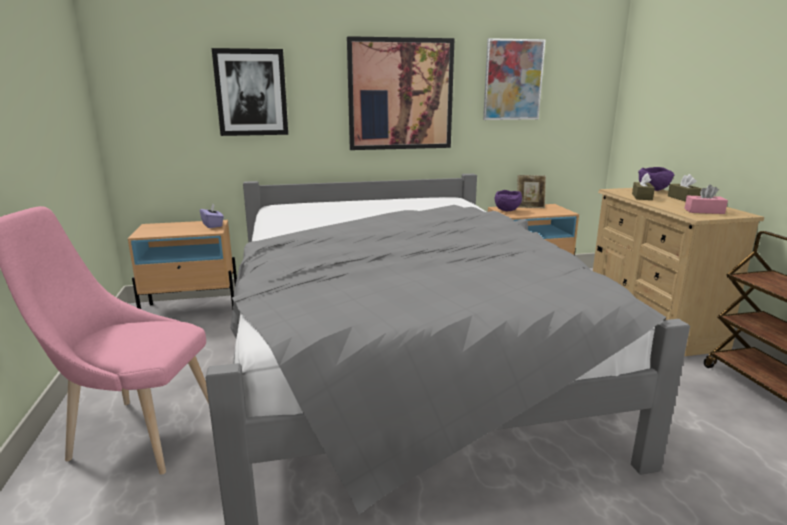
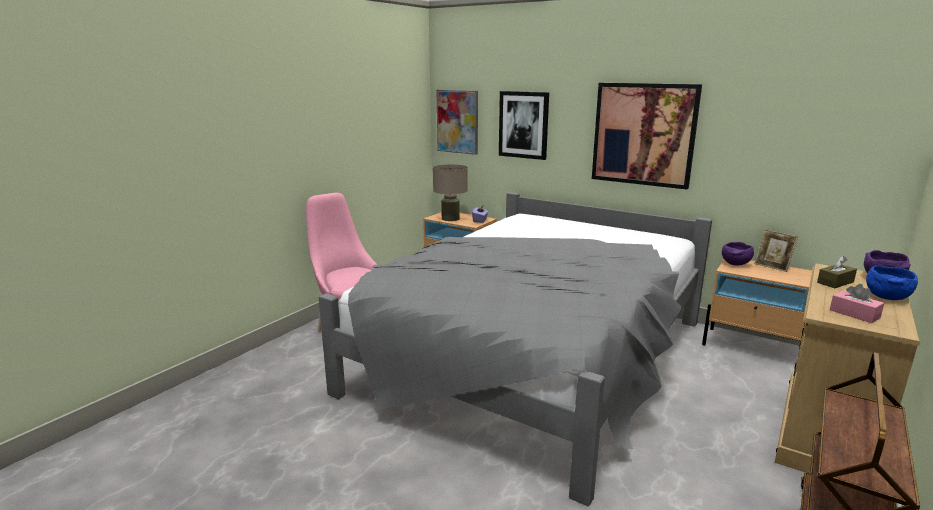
camera: 45 degrees right, 0 degrees up
picture [483,38,546,120] -> picture moved to [436,90,478,155]
brown tissue box [668,174,702,202] -> blue bowl [866,265,918,300]
none -> beige table lamp [433,165,468,221]

